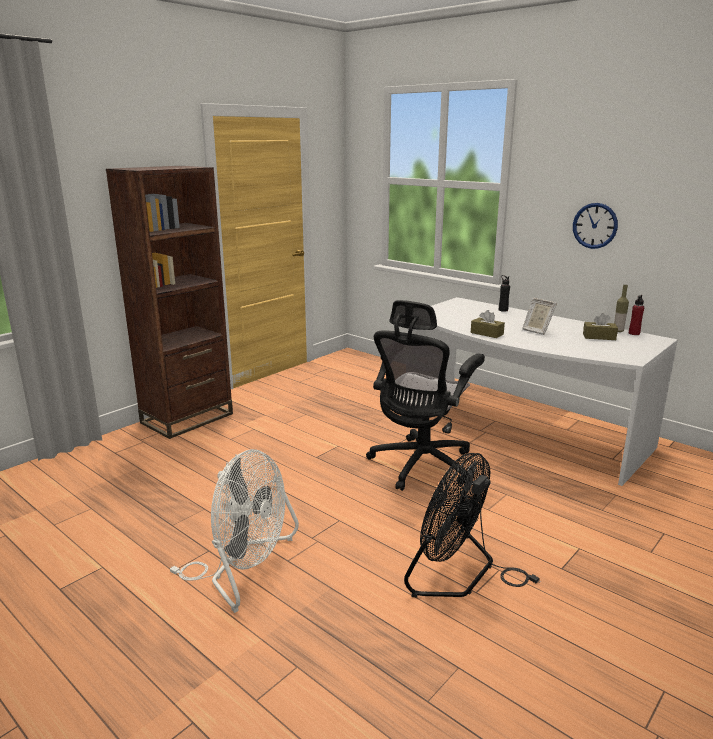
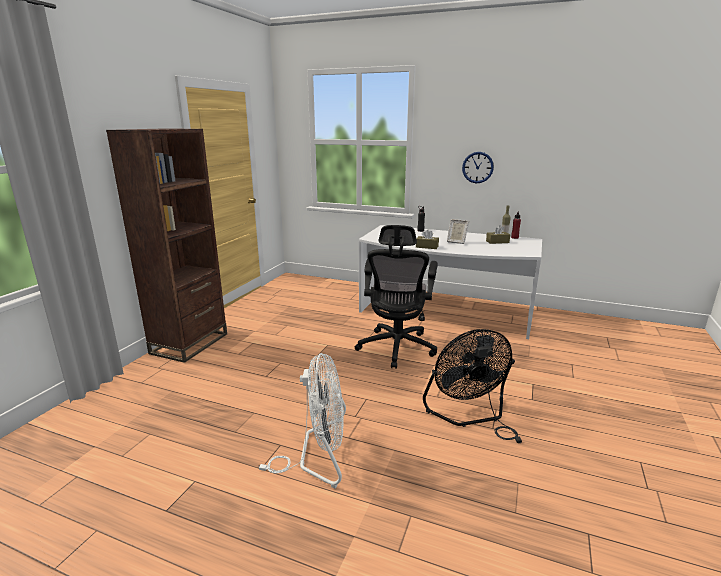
camera: 20 degrees left, 0 degrees up
black fan [404,453,541,598] -> black fan turned 60 degrees clockwise [423,329,522,443]

